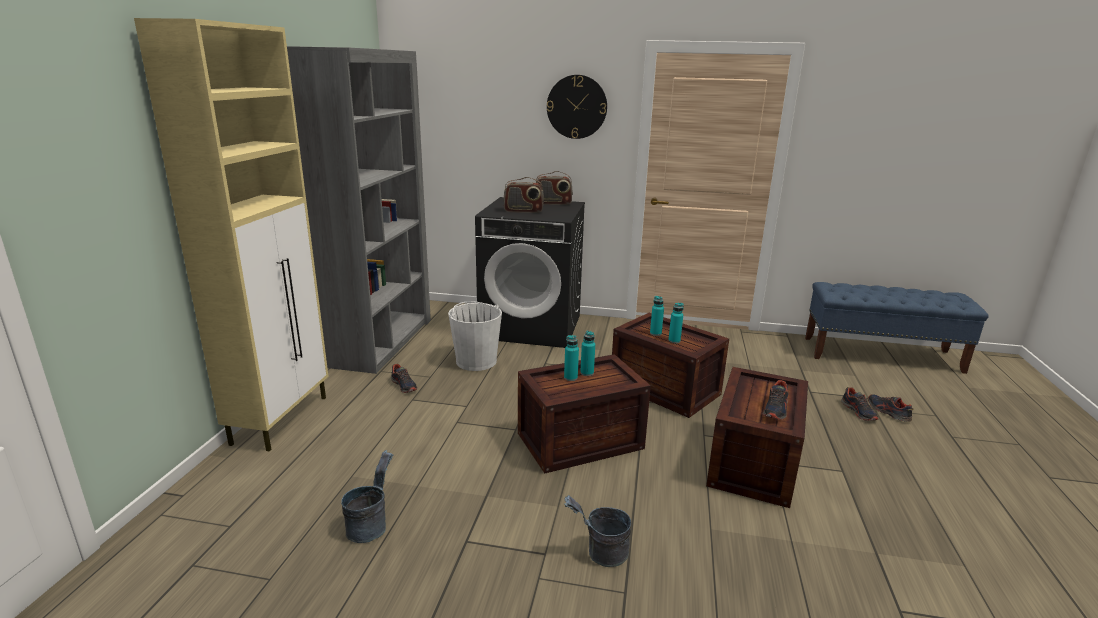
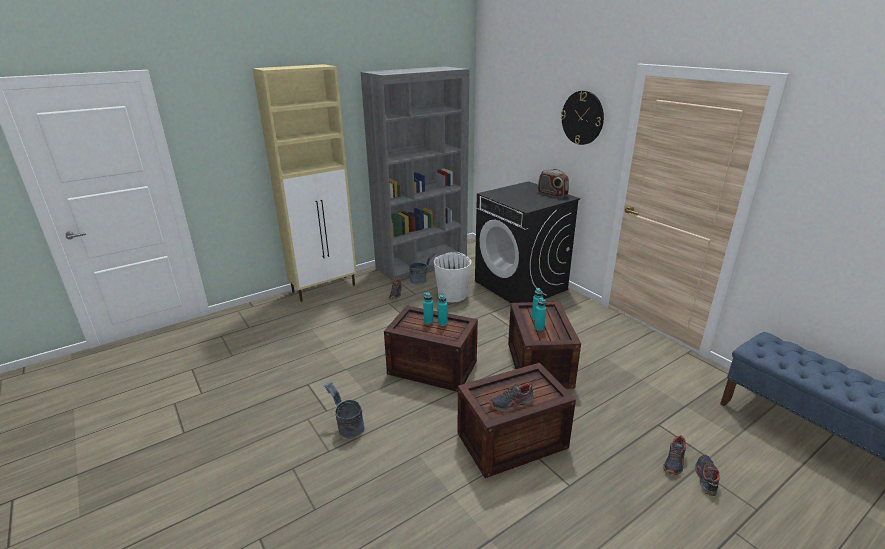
camera: 45 degrees right, 5 degrees up
grey bucket [341,450,393,543] -> grey bucket moved to [409,252,436,284]
radio [503,177,544,213] -> none

